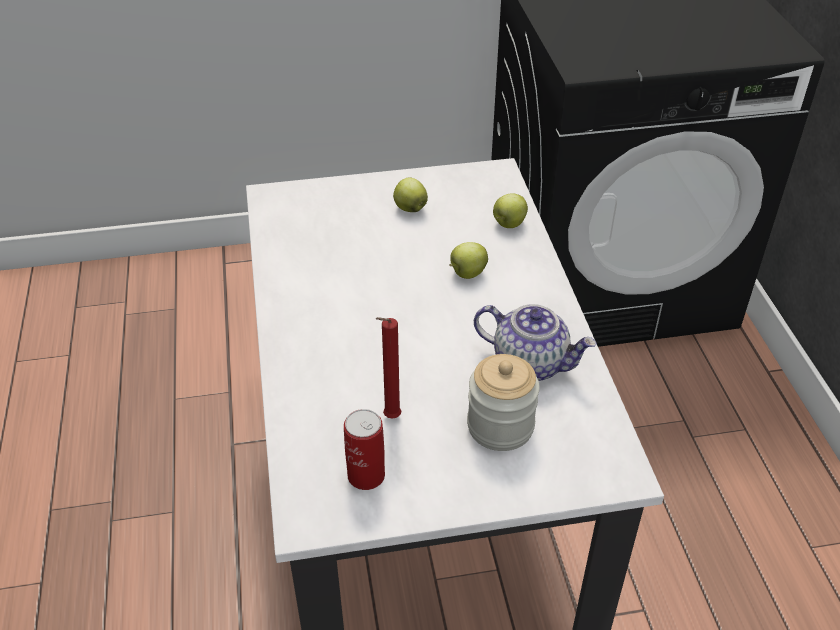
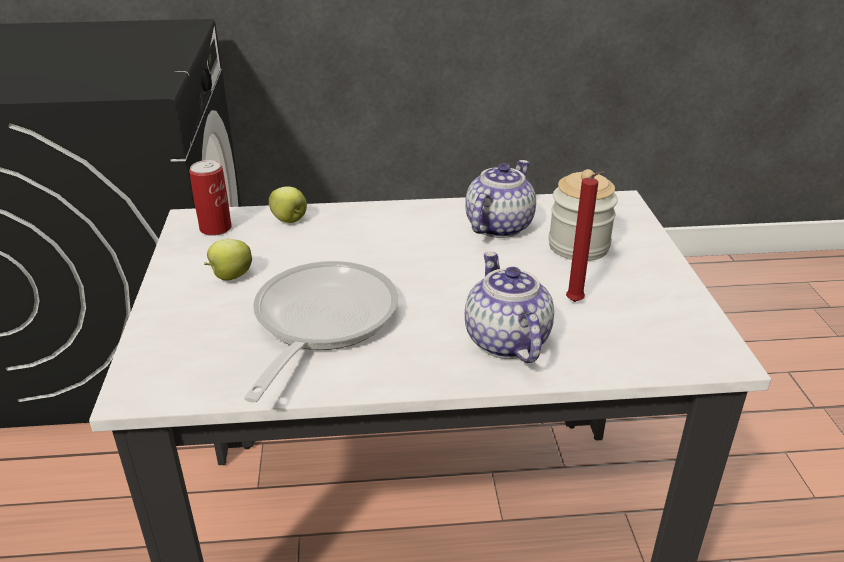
camera: 85 degrees left, 10 degrees down
can [344,409,385,490] -> can moved to [189,160,232,236]
apple [450,242,488,279] -> none
none -> frying pan [244,261,398,403]
none -> teapot [465,252,554,363]

